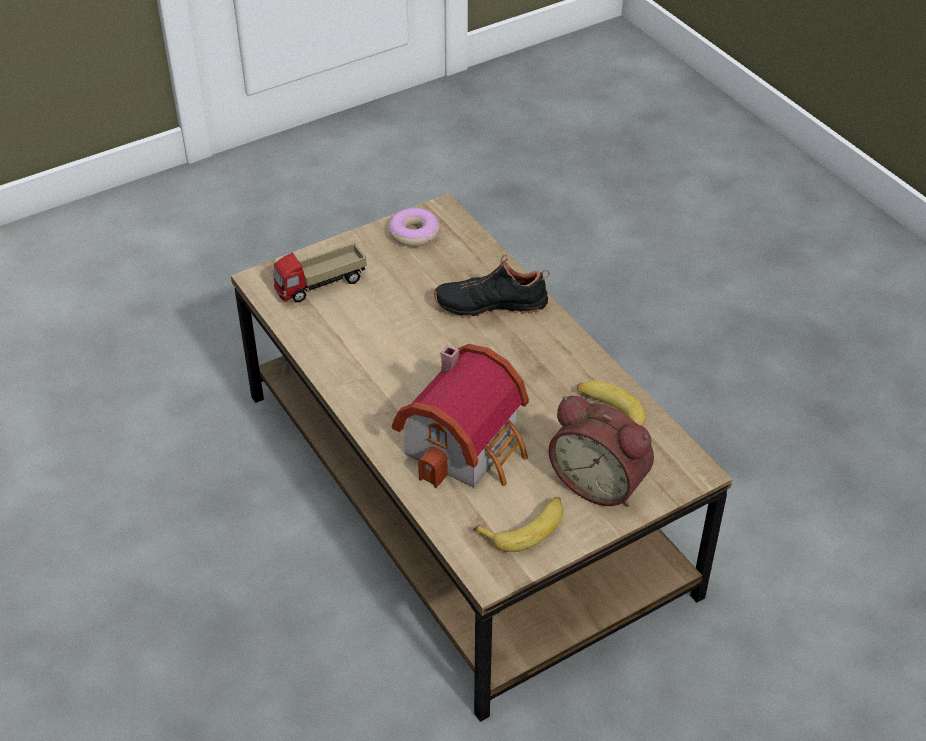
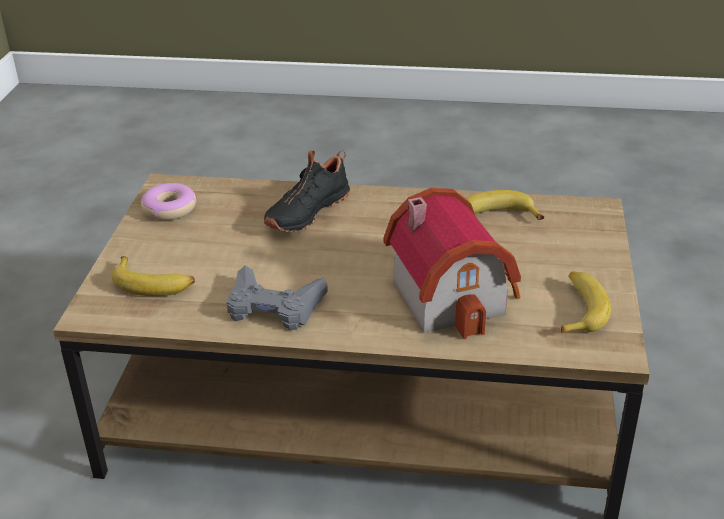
camera: 50 degrees left, 10 degrees down
toy truck [273,243,367,302] -> banana [112,256,195,296]
alarm clock [549,396,654,507] -> none
none -> grey game controller [226,265,328,330]

